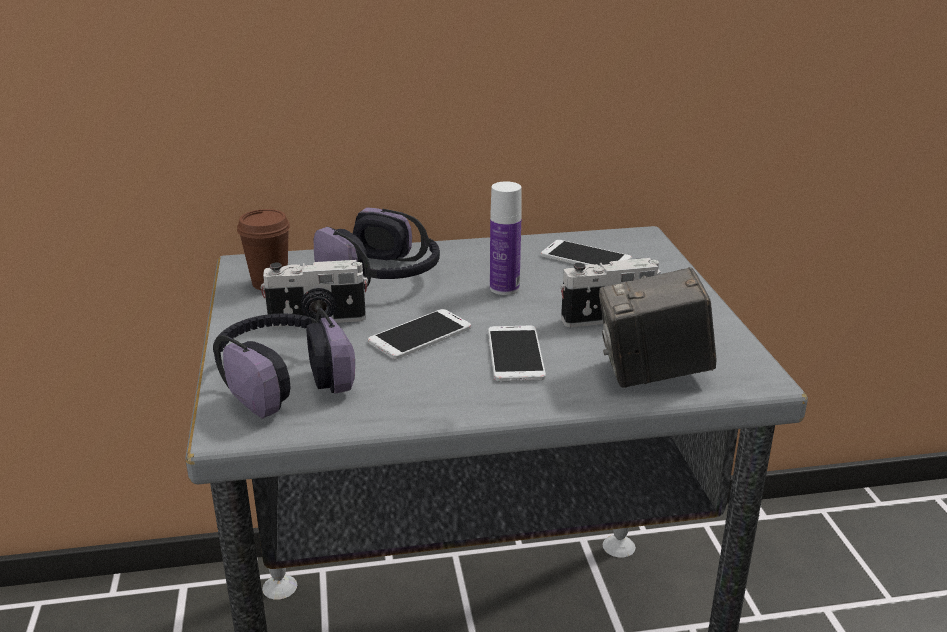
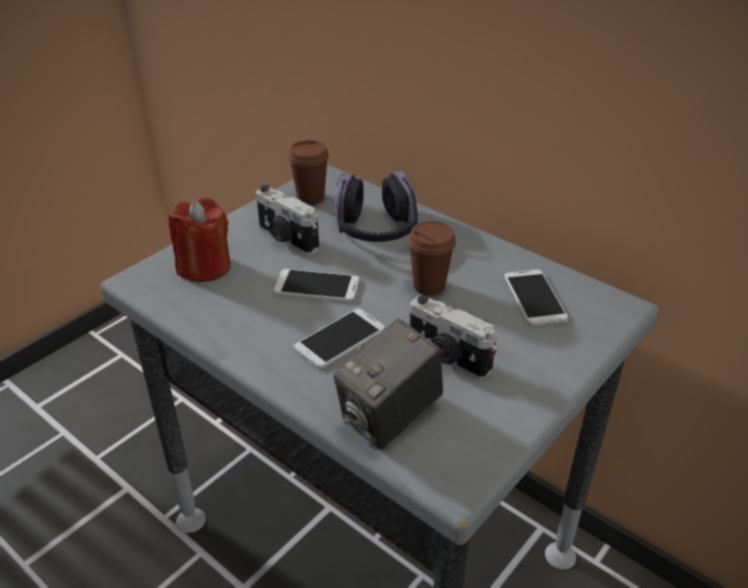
camera: 50 degrees right, 10 degrees up
headphones [213,308,355,419] -> red candle [168,197,231,282]
bottle [490,181,521,295] -> brown cup [408,221,456,296]
camera [599,267,716,388] -> camera turned 90 degrees counterclockwise [333,319,443,450]

